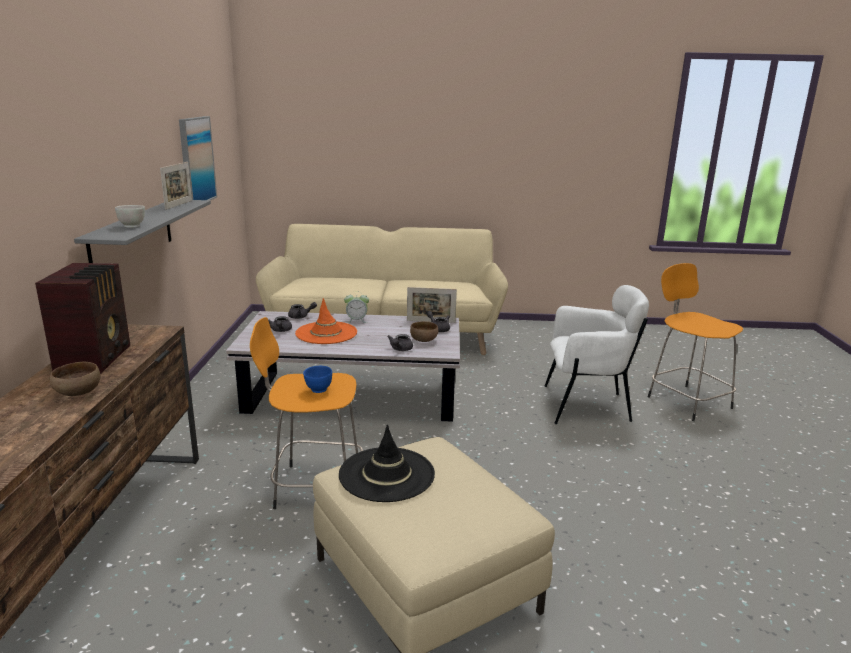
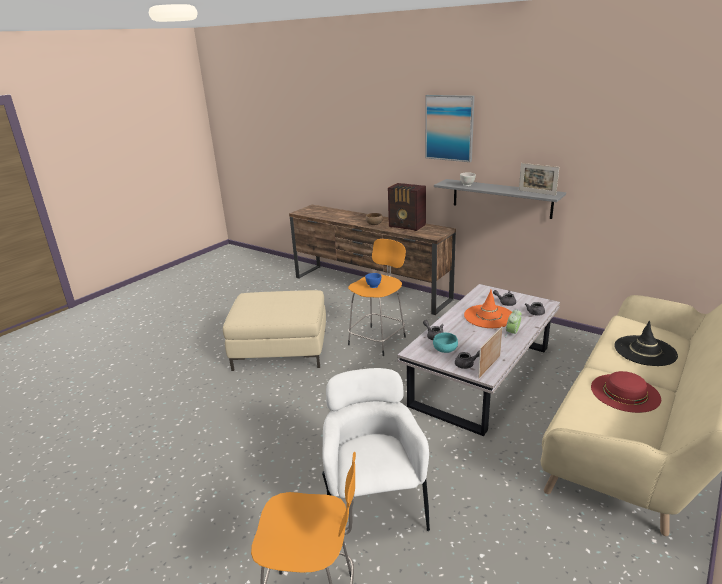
camera: 125 degrees right, 5 degrees up
picture [179,116,217,200] -> picture moved to [425,95,475,162]
black hat [339,425,435,502] -> black hat moved to [614,320,678,366]
brown bowl [410,321,438,342] -> turquoise bowl [433,333,458,353]
white armchair [544,285,649,424] -> white armchair turned 135 degrees clockwise [322,368,430,531]
none -> red hat [591,371,661,413]

